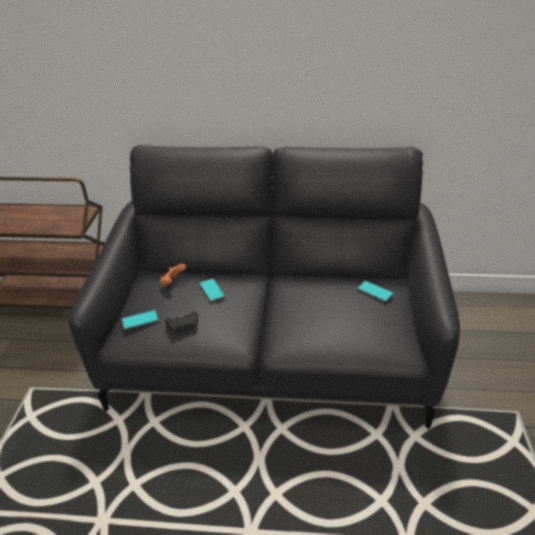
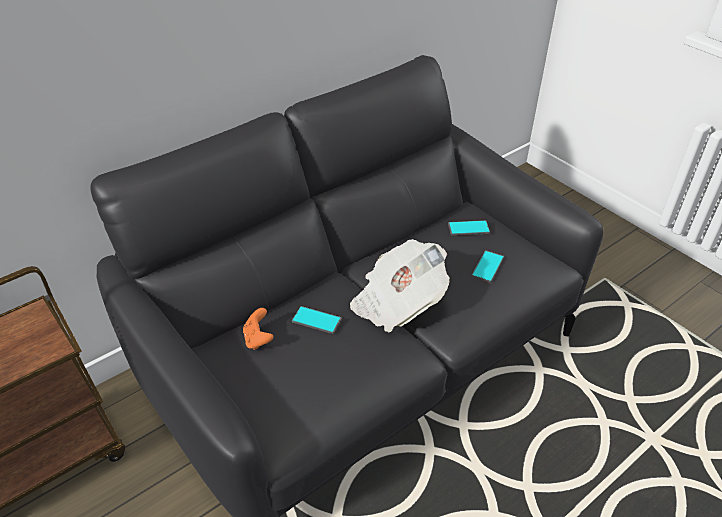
camera: 45 degrees left, 5 degrees up
phone [121,310,159,330] -> phone moved to [472,250,504,283]
black game controller [165,311,198,333] -> none
none -> newspaper [350,239,450,332]

